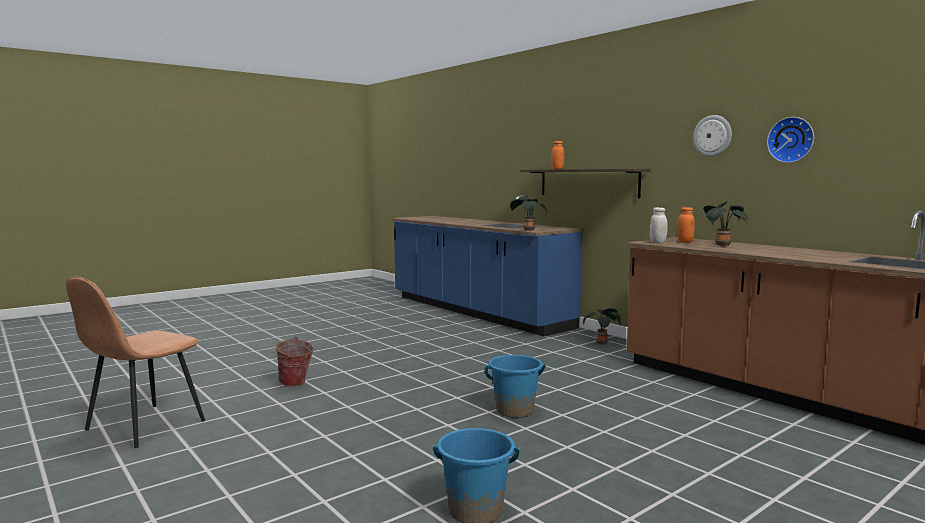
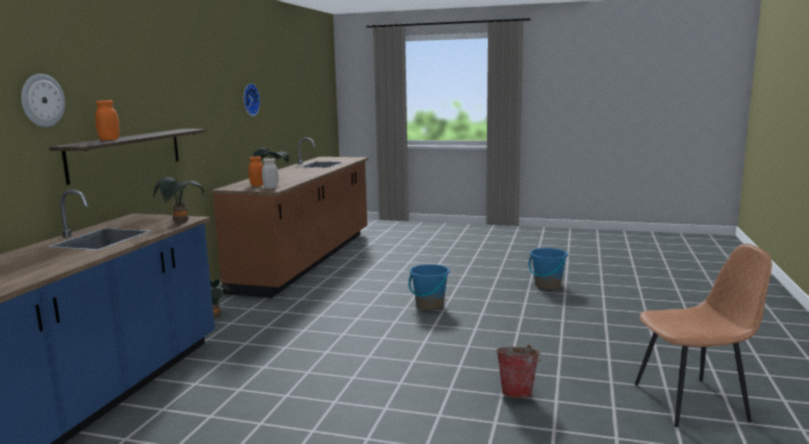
camera: 125 degrees left, 5 degrees up
wall clock [693,115,732,157] -> wall clock moved to [21,74,65,127]

